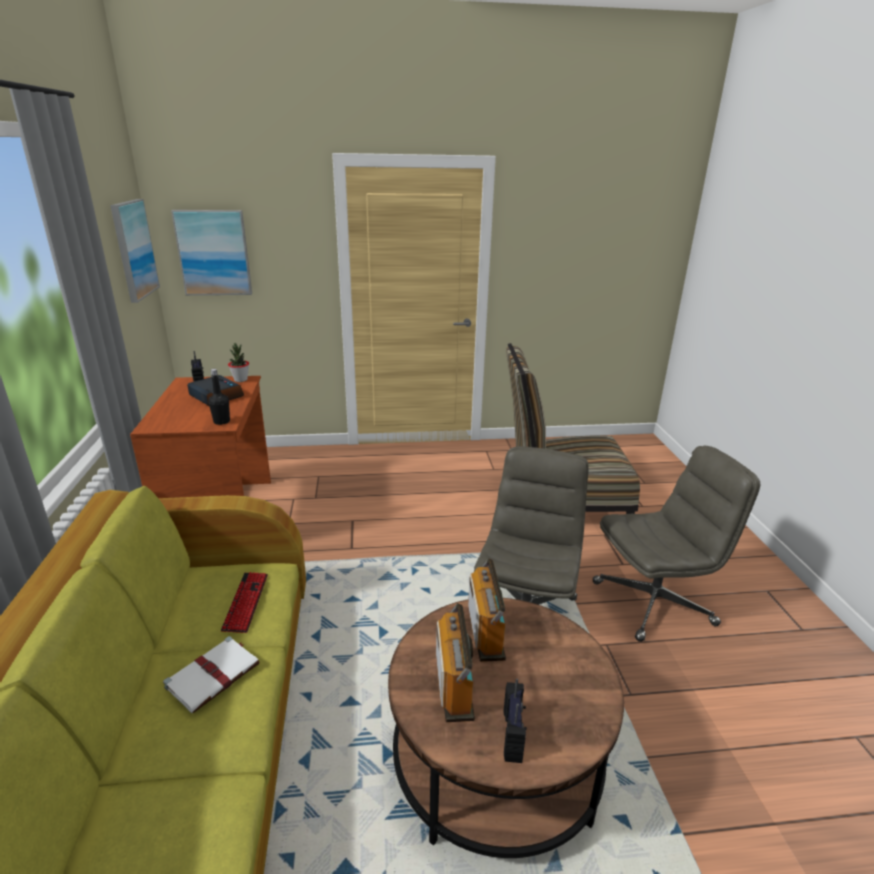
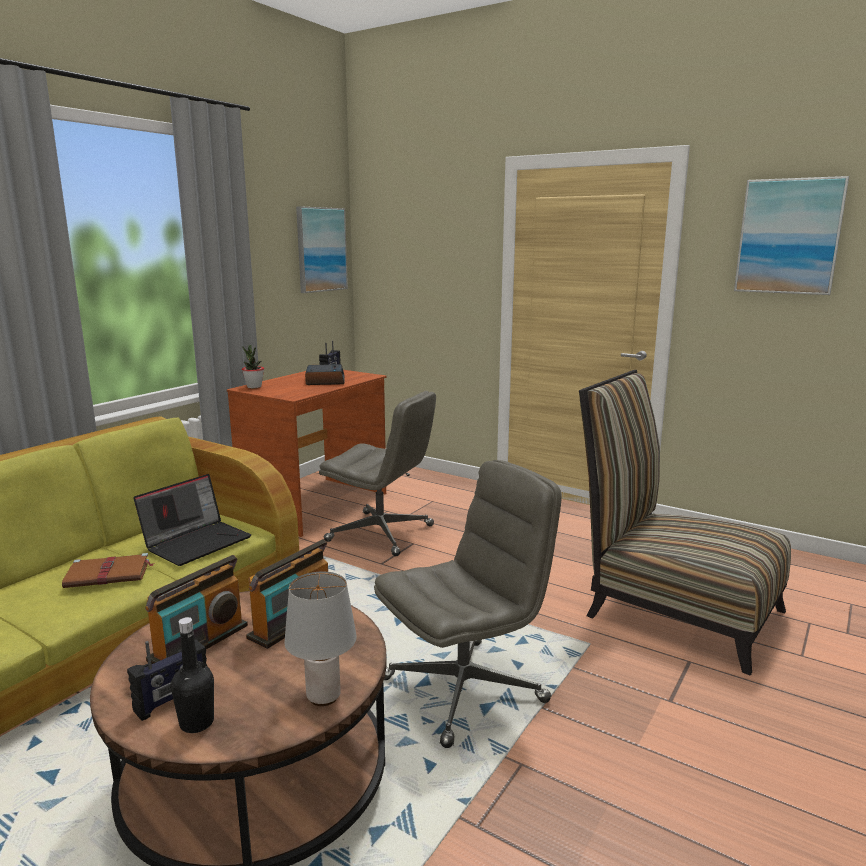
camera: 40 degrees right, 10 degrees down
white book [163,636,259,714] -> brown book [62,553,155,588]
picture [171,210,252,295] -> picture moved to [734,176,849,295]
black bottle [208,369,230,425] -> black bottle moved to [171,617,214,733]
keyboard [221,572,268,633] -> laptop [134,474,251,566]
potted plant [228,343,249,382] -> potted plant moved to [242,345,264,388]
grey office chair [593,446,760,642] -> grey office chair moved to [319,391,436,556]
none -> grey table lamp [284,572,357,706]

